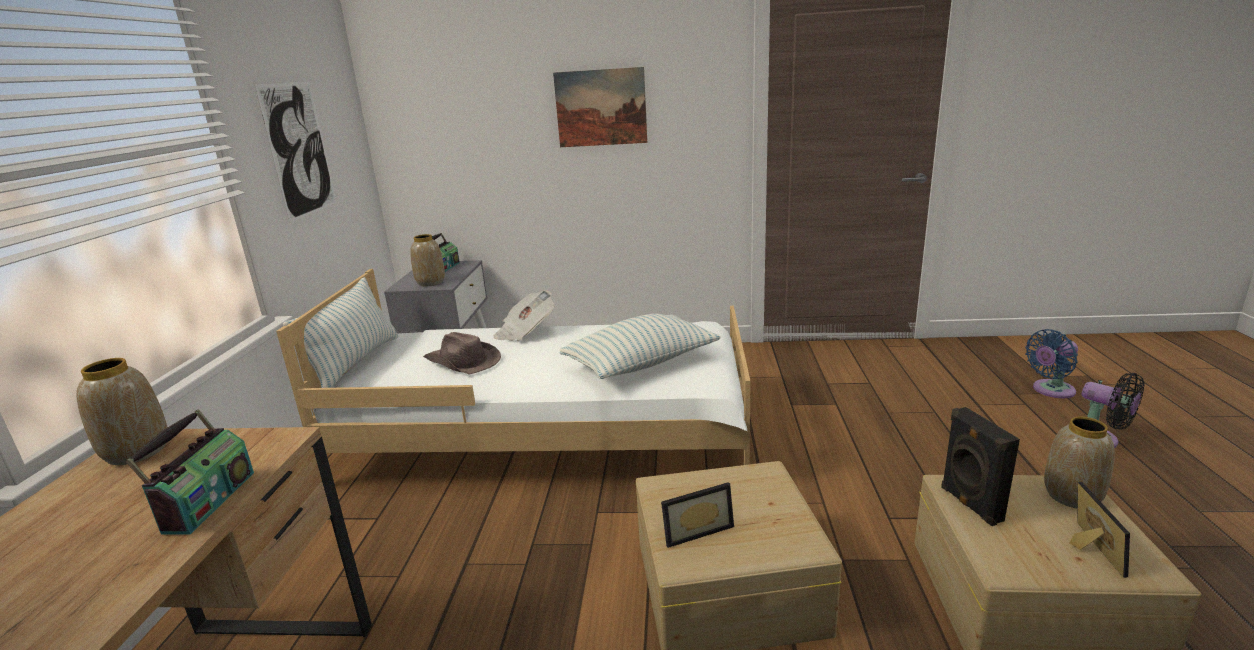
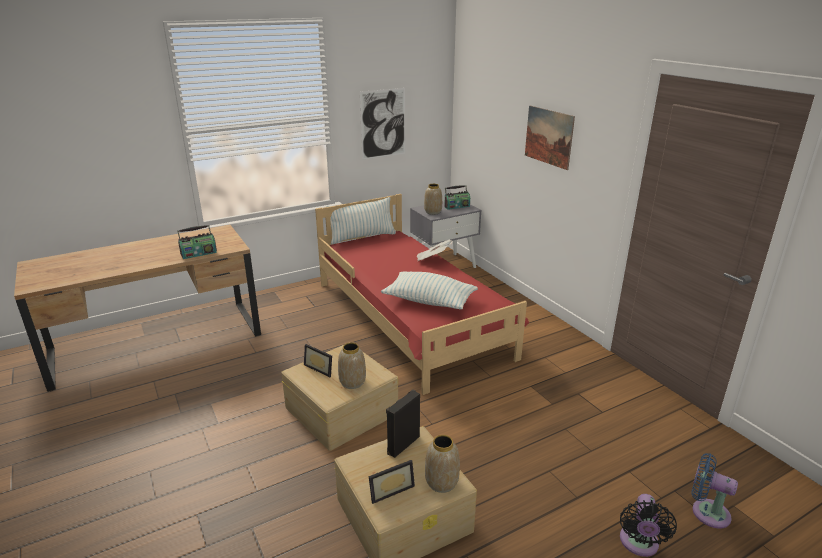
camera: 55 degrees right, 5 degrees up
vase [76,358,168,465] -> vase moved to [338,342,366,389]
white bed [276,269,751,465] -> red bed [315,194,529,395]
brown hat [423,332,501,374] -> none

